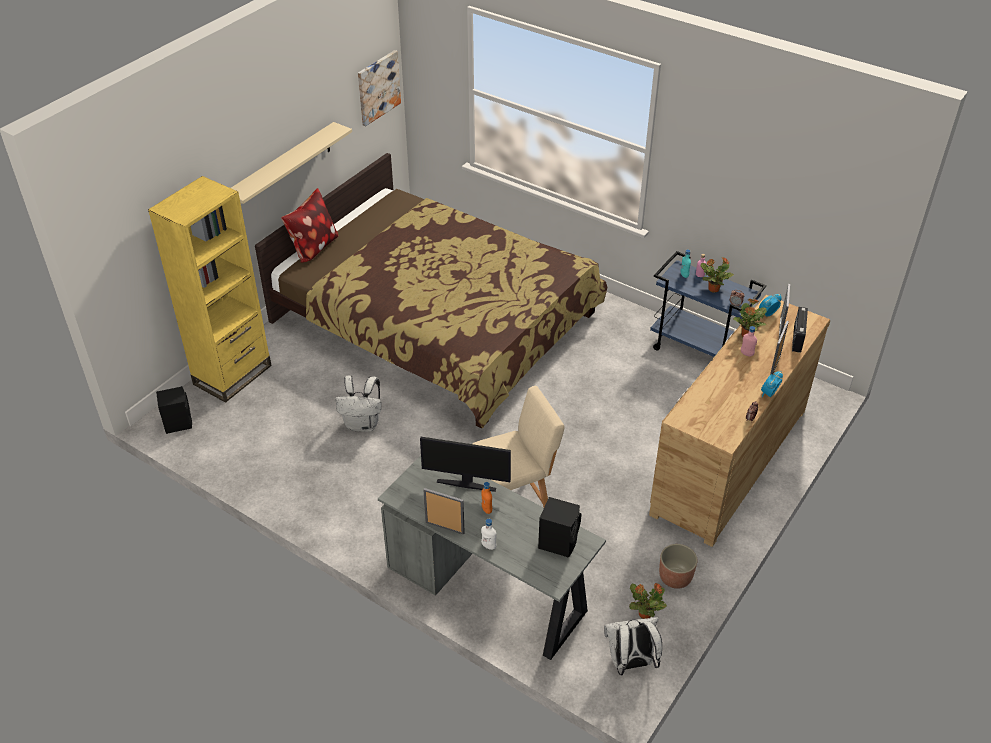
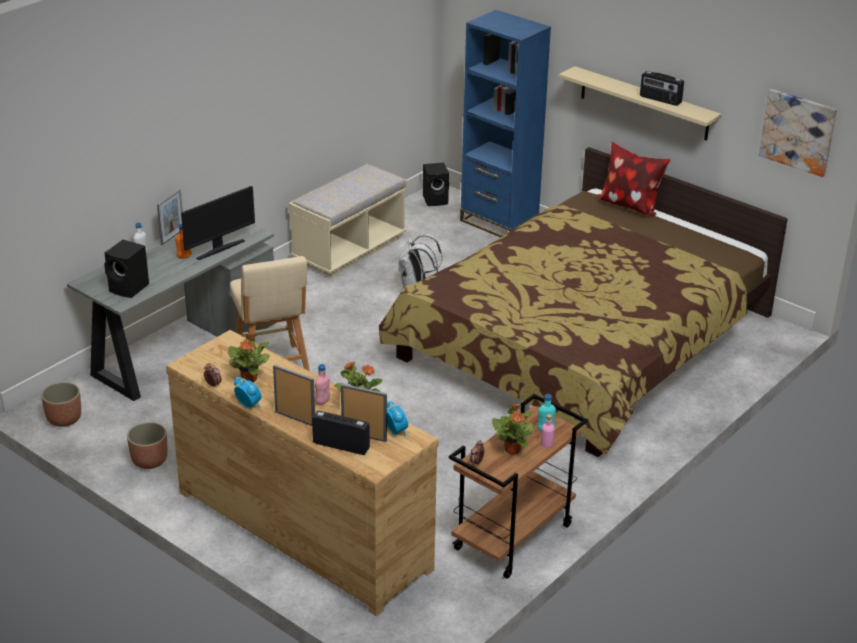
camera: 95 degrees right, 10 degrees down
yellow bookcase [148,176,272,403] -> blue bookcase [460,10,551,237]
monitor [420,437,511,492] -> monitor turned 150 degrees counterclockwise [181,186,255,260]
white backpack [604,617,662,675] -> planter [41,382,81,427]
potted plant [629,583,667,619] -> potted plant moved to [228,333,270,382]
blue cart [650,251,766,357] -> brown cart [449,394,588,579]
none -> beige bench [288,164,407,277]
none -> radio [640,71,684,106]

